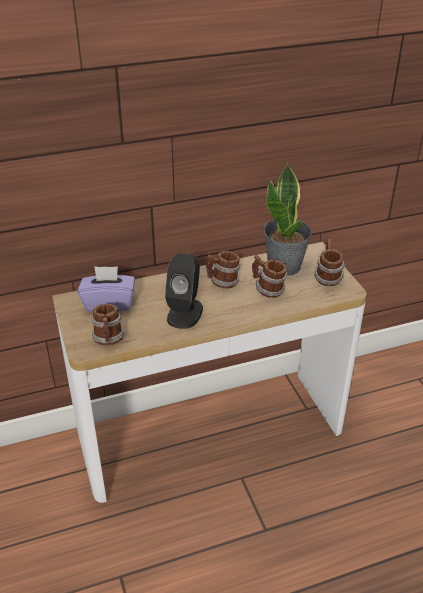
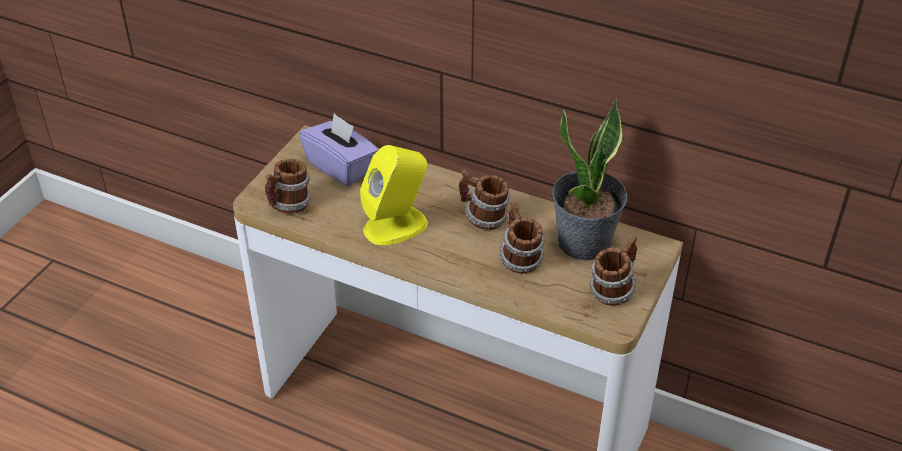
camera: 45 degrees right, 5 degrees up
black speaker [165,254,203,329] -> yellow speaker [360,145,428,246]

